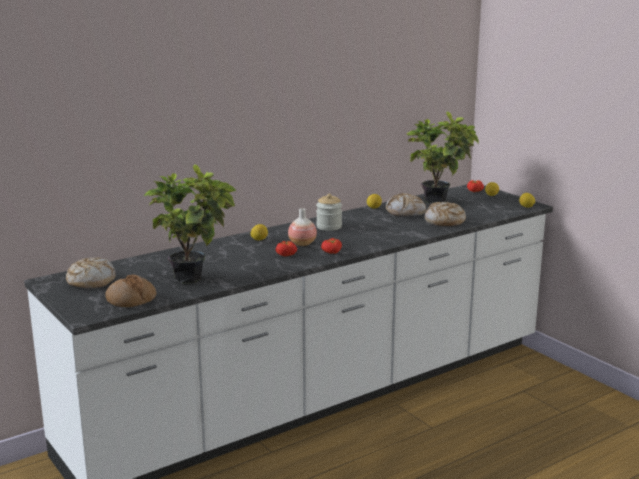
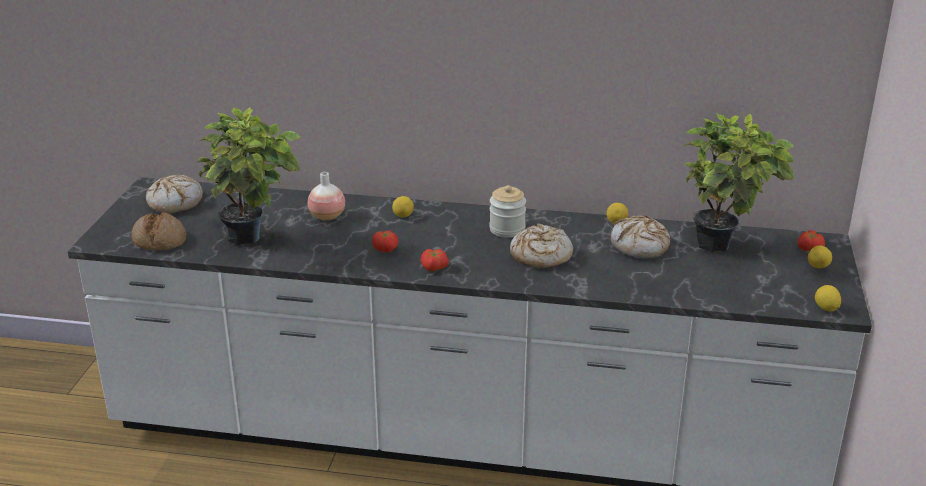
camera: 45 degrees right, 10 degrees up
vase [288,208,317,246] -> vase moved to [308,172,345,221]
bread [425,202,466,226] -> bread moved to [510,223,573,268]

